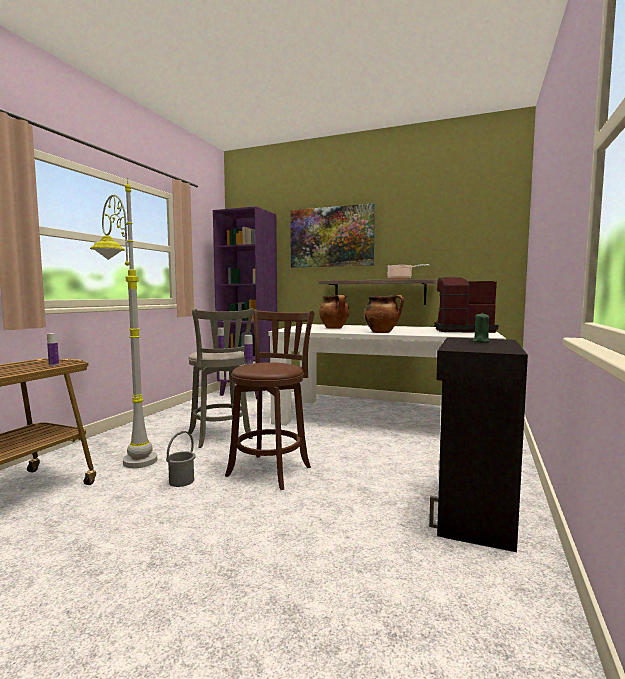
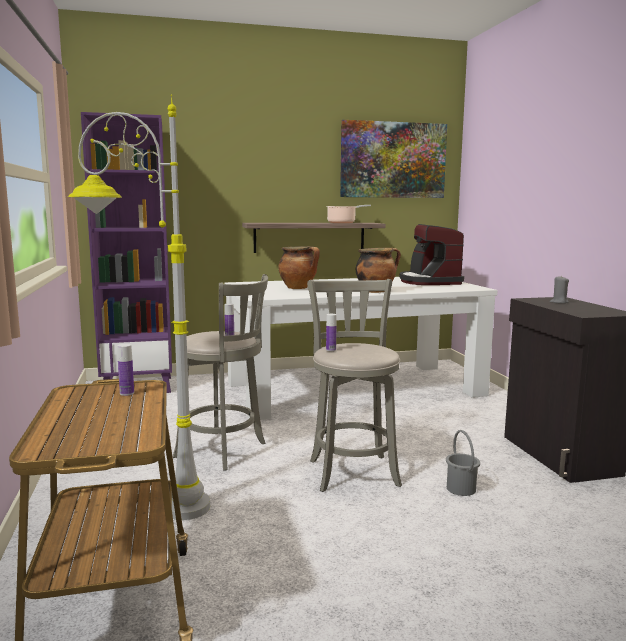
camera: 35 degrees left, 5 degrees up
grey bucket [166,431,196,487] -> grey bucket moved to [446,430,480,496]
brown stool [225,310,314,490] -> grey stool [307,279,402,492]
picture [290,203,375,267] -> picture moved to [340,120,447,198]
coffee machine [434,277,498,333] -> coffee machine turned 75 degrees counterclockwise [400,224,464,285]
green candle [472,314,490,342] -> grey candle [550,276,569,303]

